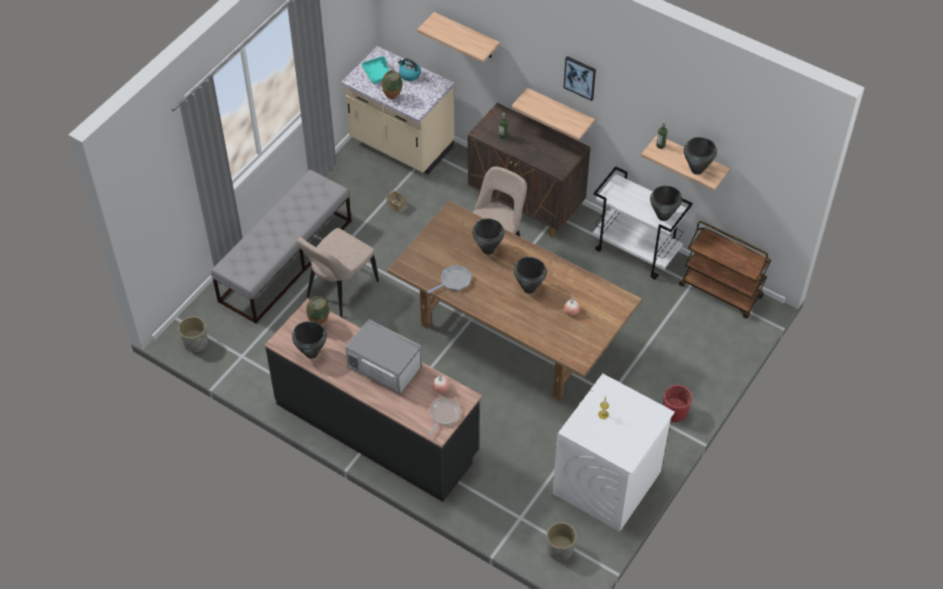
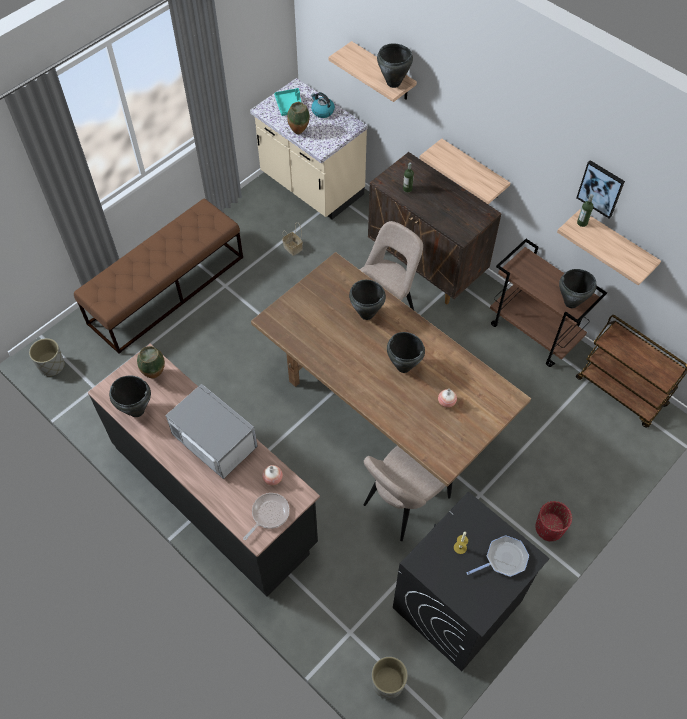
camera: 10 degrees right, 5 degrees up
grey bench [211,170,351,324] -> brown bench [74,198,243,354]
beige chair [297,228,379,317] -> beige chair moved to [364,446,452,541]
frying pan [427,265,471,293] -> frying pan moved to [467,535,529,577]
white washing machine [553,373,675,532] -> black washing machine [393,492,550,672]
picture [564,56,596,101] -> picture moved to [576,160,625,219]
white cart [592,166,693,279] -> brown cart [490,239,607,367]
black cooking pot [684,137,717,175] -> black cooking pot moved to [377,44,413,88]

